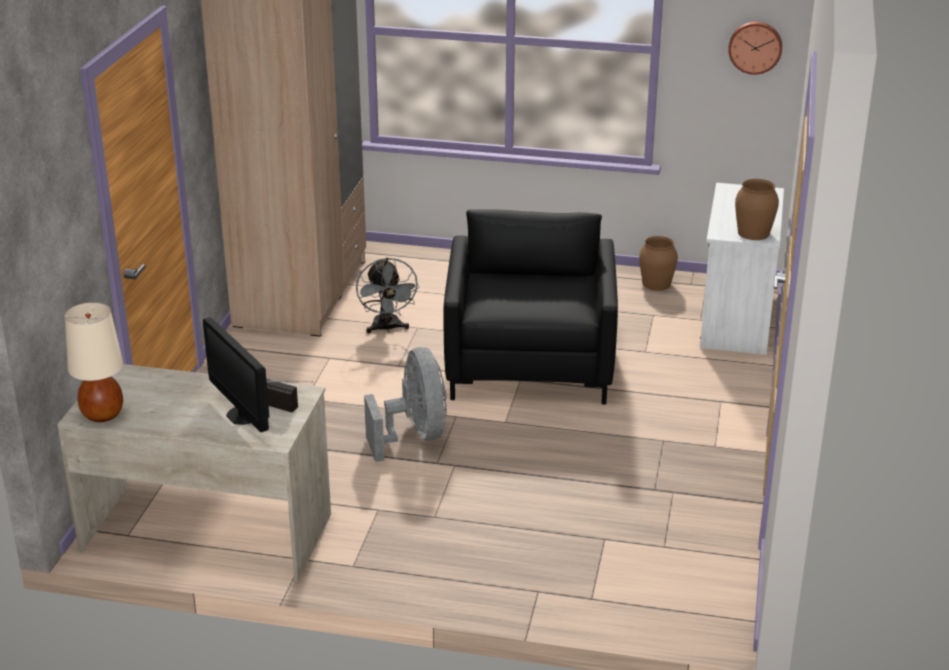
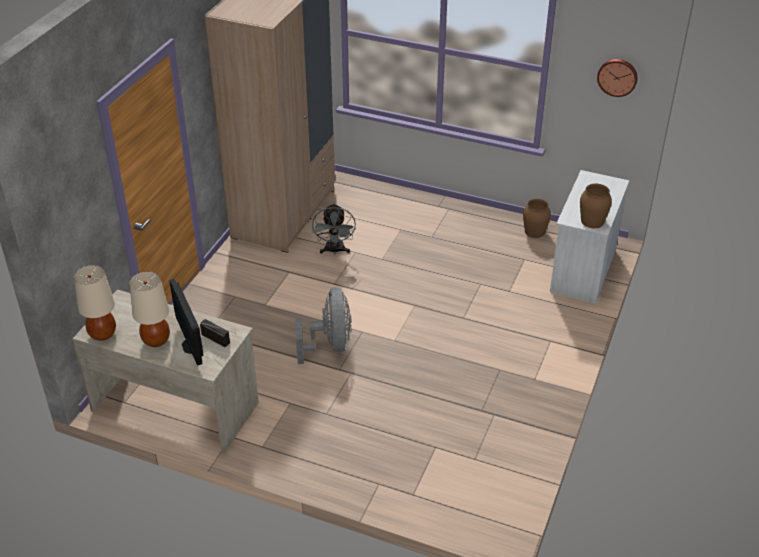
camera: 10 degrees right, 10 degrees up
black armchair [443,209,618,404] -> none
none -> beige table lamp [130,271,170,347]

